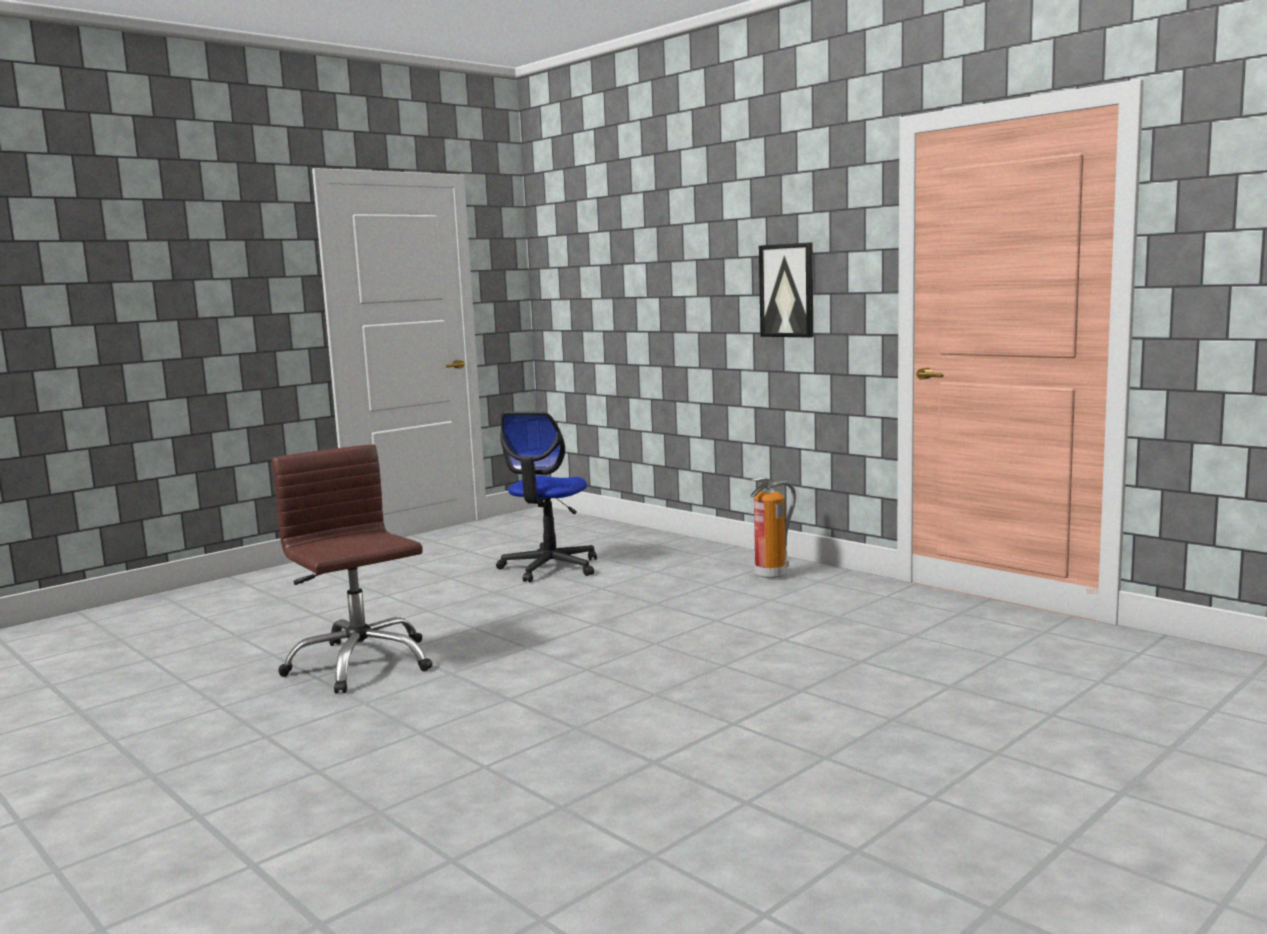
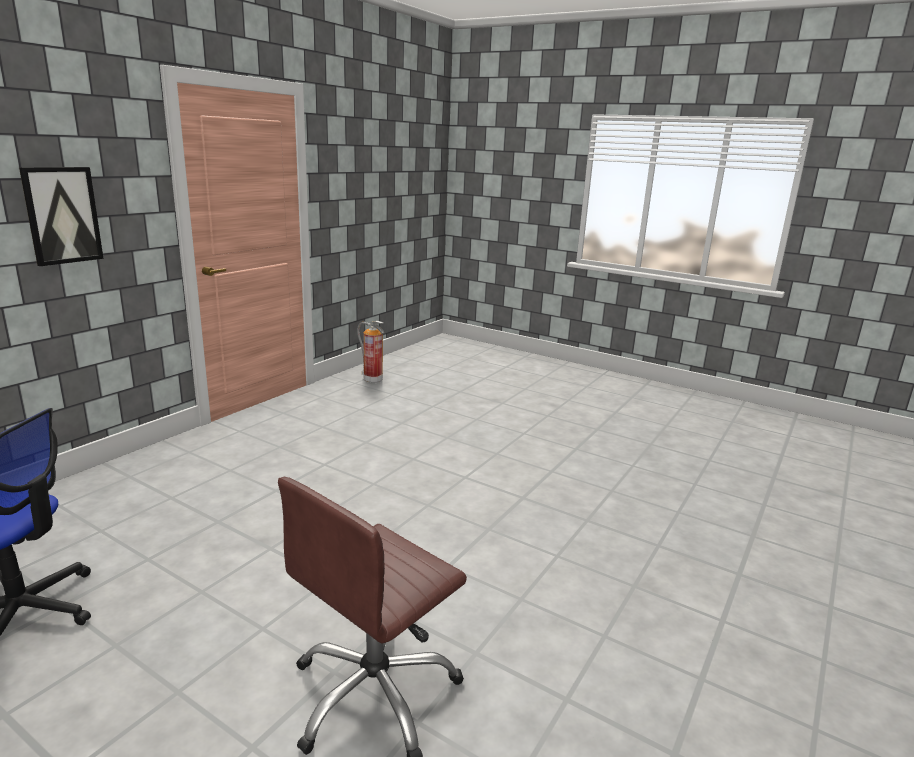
camera: 105 degrees left, 10 degrees up
fire extinguisher [750,478,796,580] -> fire extinguisher moved to [357,321,384,384]

